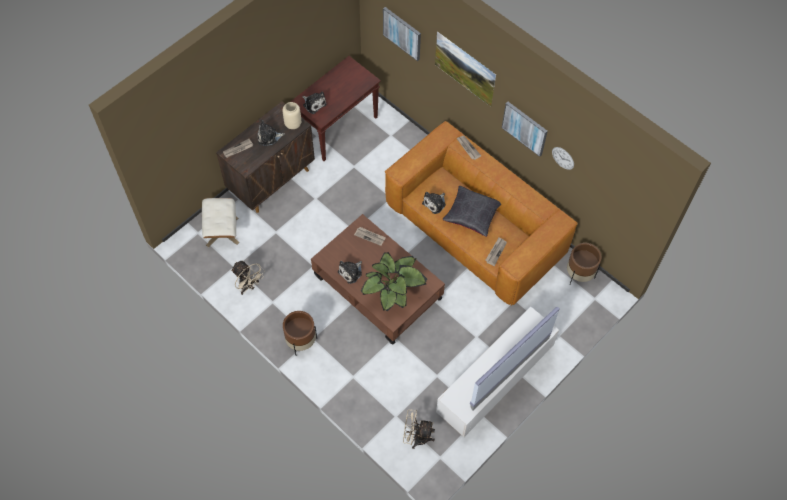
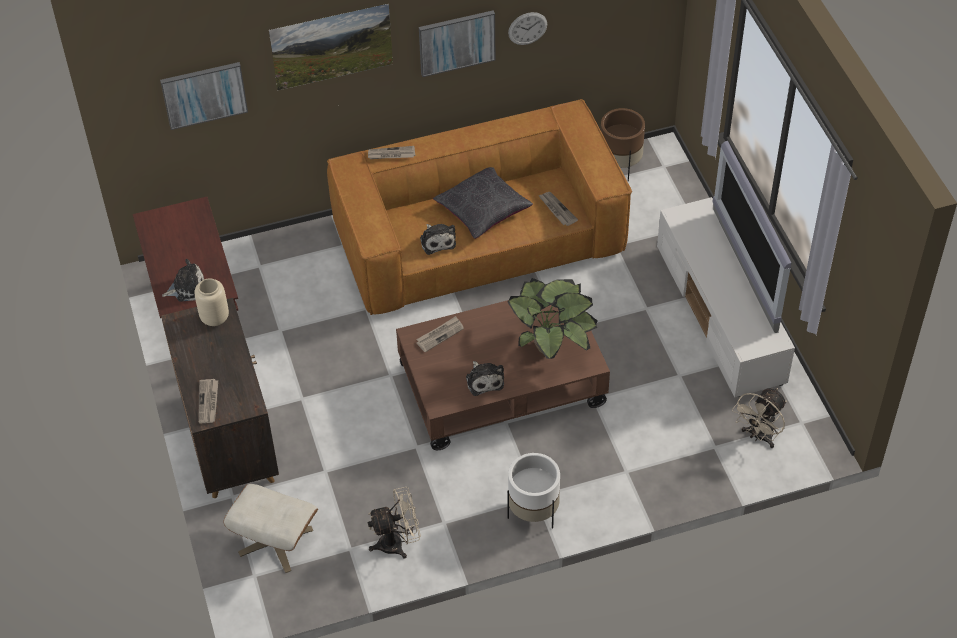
camera: 60 degrees left, 10 degrees down
plush toy [258,120,285,146] -> none
brown planter [283,311,317,355] -> white planter [508,453,560,529]

